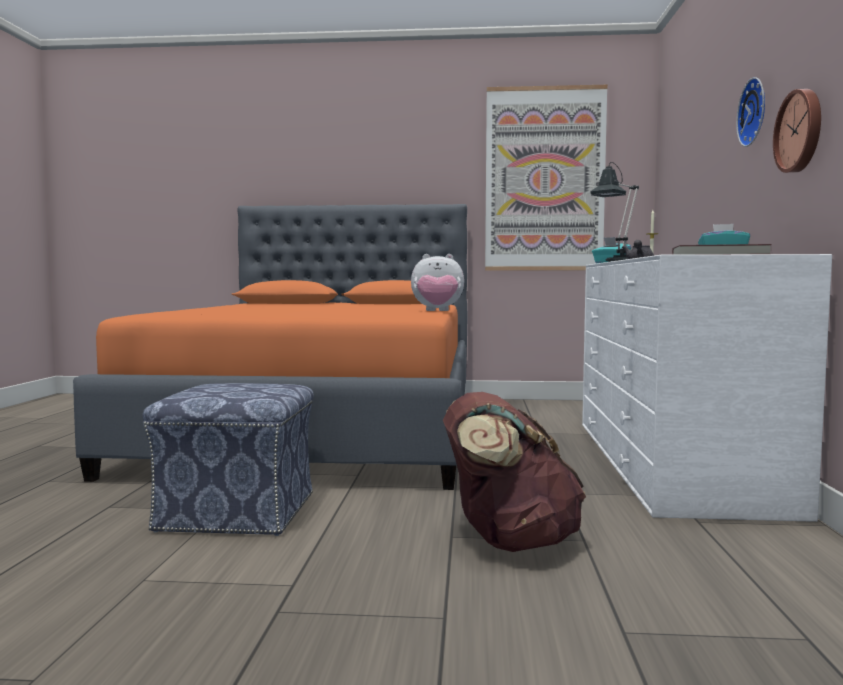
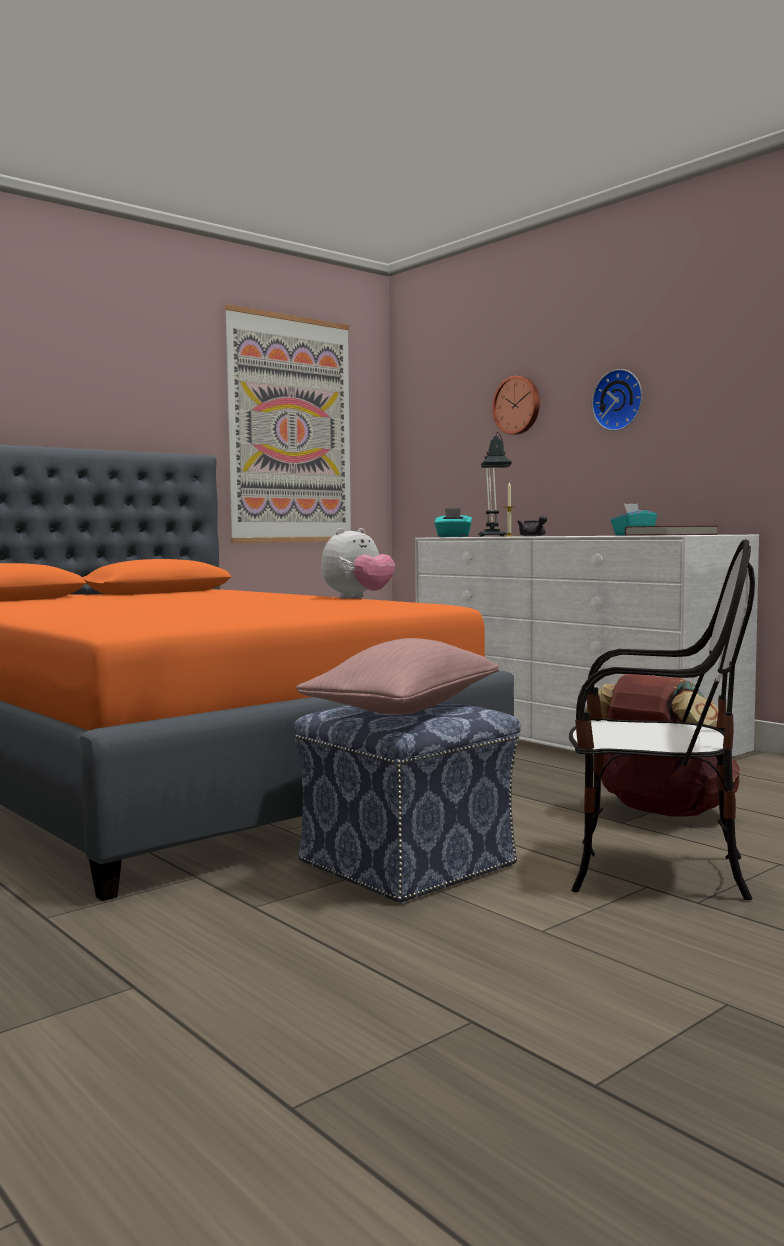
camera: 45 degrees left, 0 degrees up
wall clock [773,89,821,173] -> wall clock moved to [492,376,540,435]
none -> pink pillow [296,638,499,715]
none -> chair [569,539,755,900]

